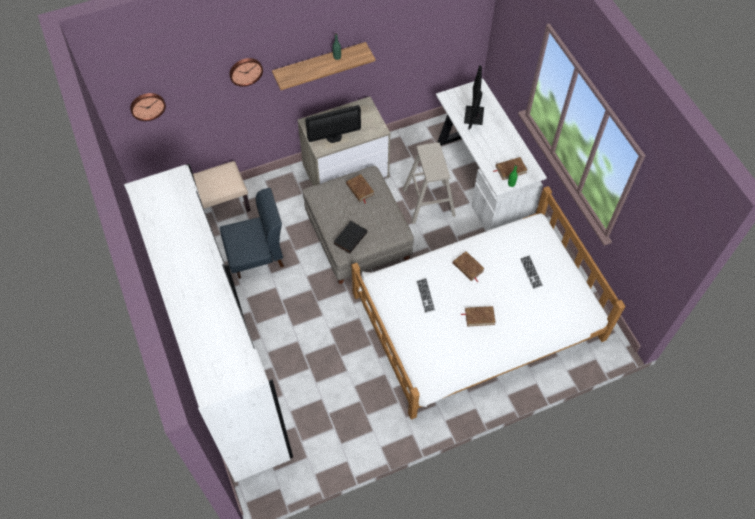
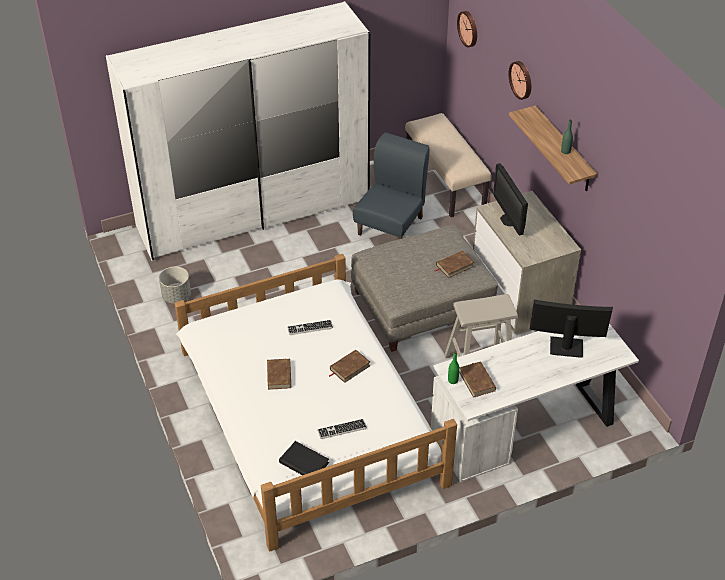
camera: 90 degrees right, 15 degrees down
blue chair [220,188,284,279] -> blue chair turned 135 degrees counterclockwise [353,132,429,240]
black book [333,221,367,254] -> black book moved to [279,441,329,475]
none -> grey planter [159,267,191,303]

